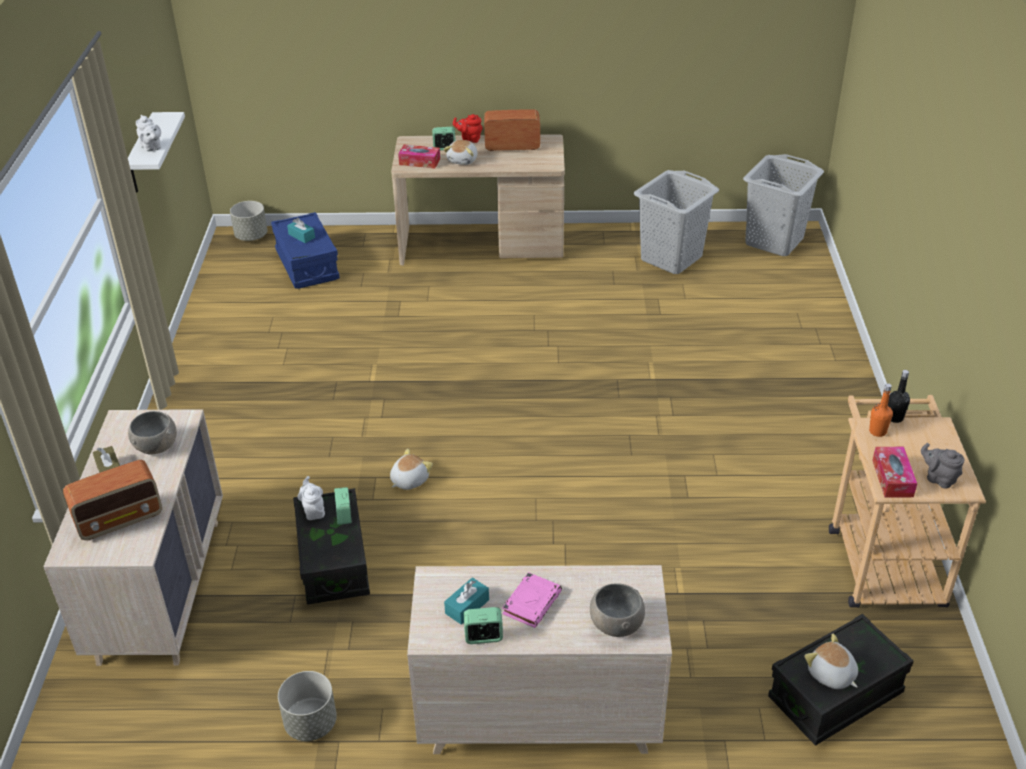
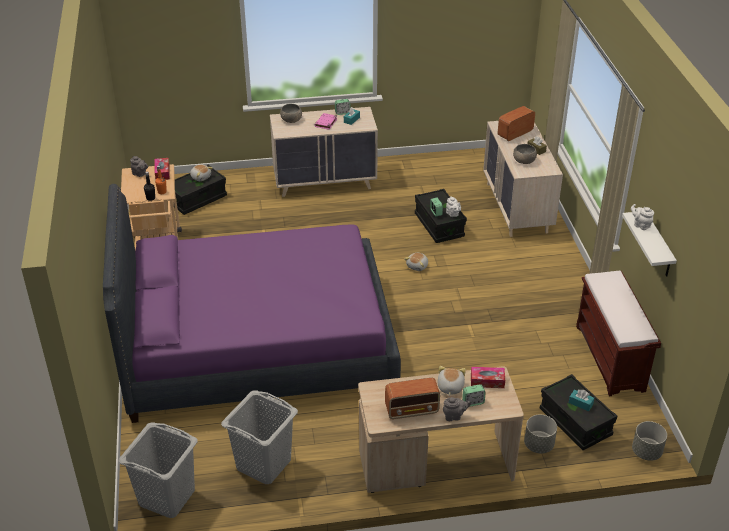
camera: 170 degrees right, 0 degrees up
blue storage box [271,212,340,289] -> black storage box [540,374,617,450]
grey planter [278,671,337,741] -> grey planter moved to [524,415,557,453]
red teapot [453,114,483,143] -> grey teapot [443,397,471,421]
none -> purple bed [103,184,401,423]
none -> brown bench [576,271,661,396]

